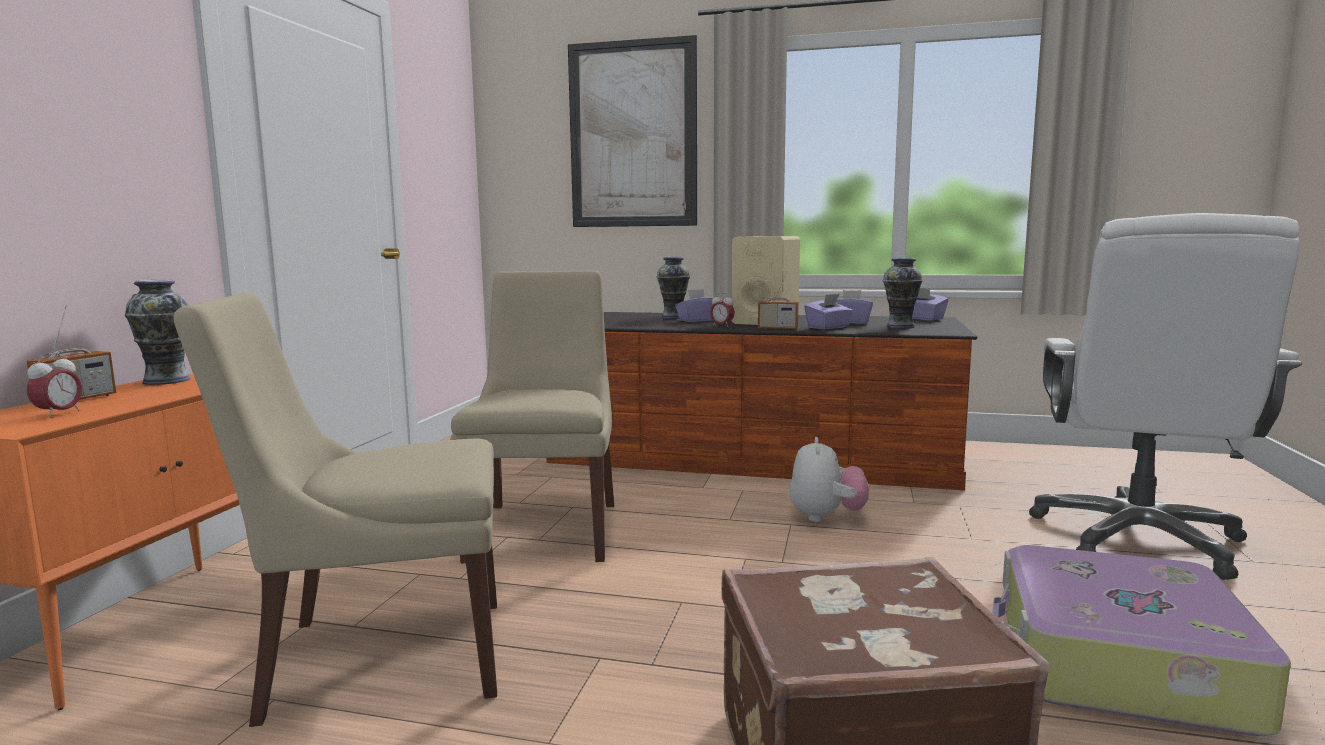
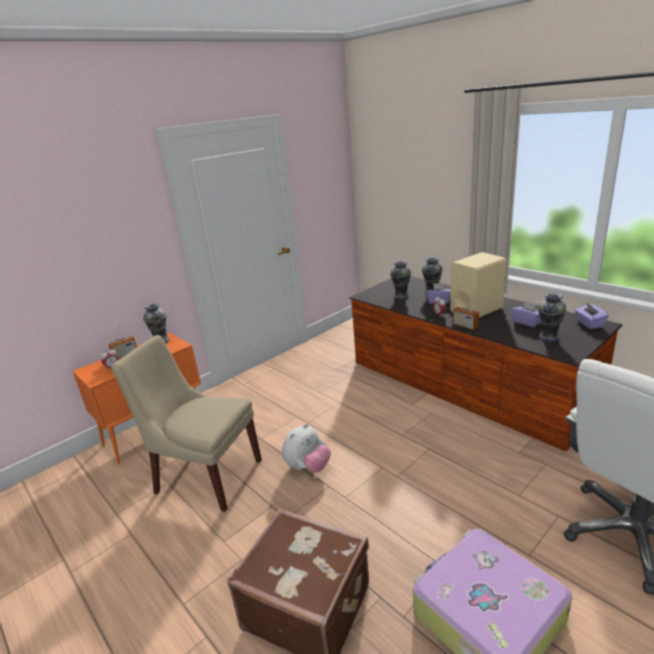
camera: 35 degrees right, 15 degrees up
beige chair [450,270,614,563] -> none
picture [568,35,697,227] -> none
plush toy [790,437,869,522] -> plush toy moved to [282,424,331,472]
purple tissue box [804,294,853,329] -> none
none -> vase [390,261,411,300]

